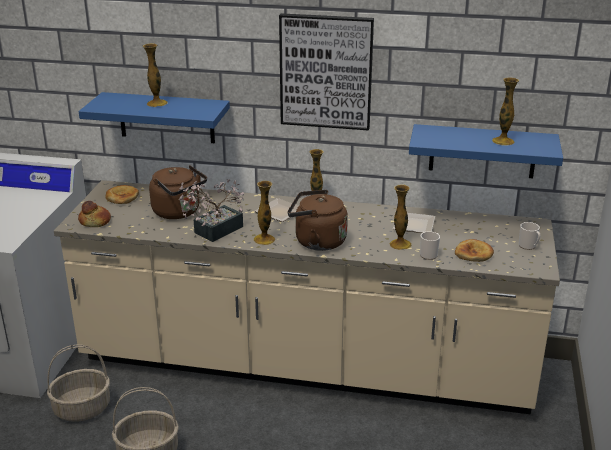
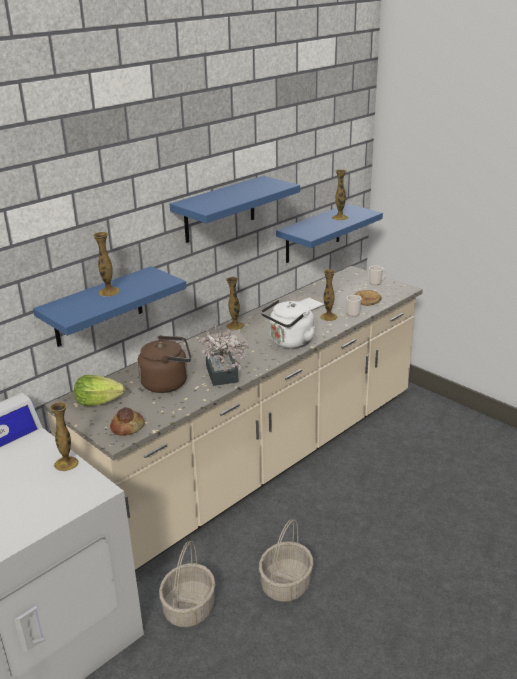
camera: 55 degrees left, 0 degrees up
bread [105,185,139,204] -> lettuce [74,375,125,406]
vase [253,181,275,245] -> vase moved to [50,402,79,471]
picture [279,13,374,130] -> blue shelf [170,176,300,243]
brown kettle [288,190,348,251] -> white kettle [261,299,315,349]

